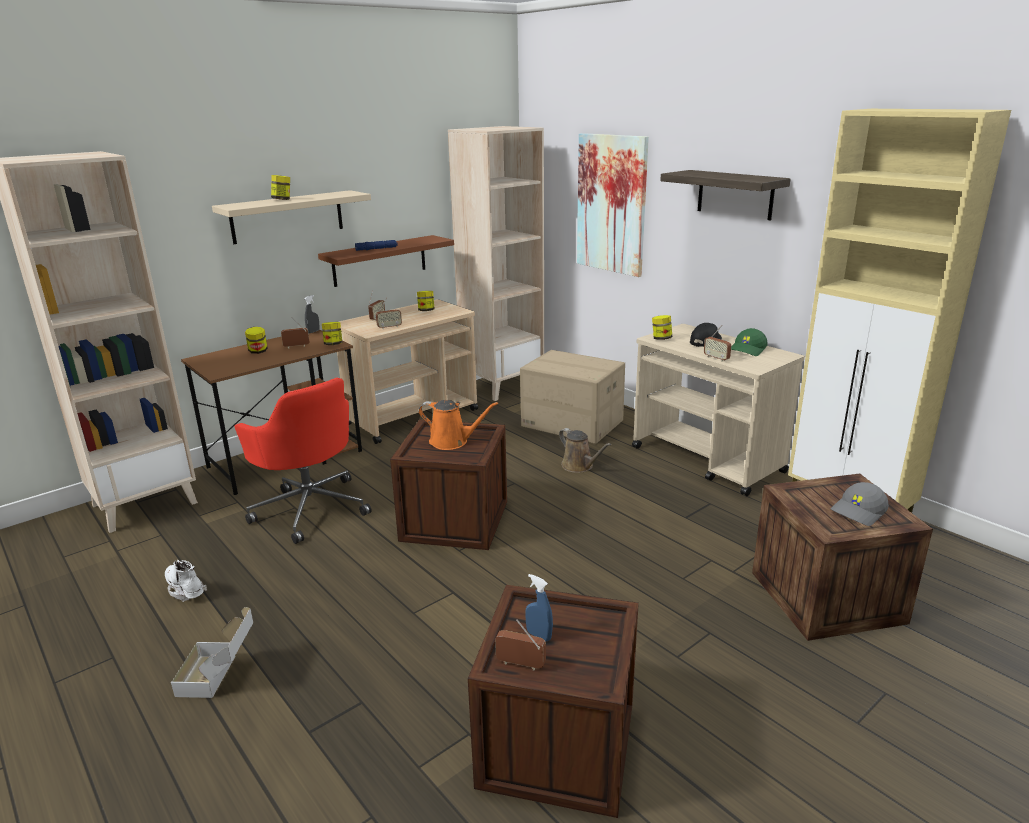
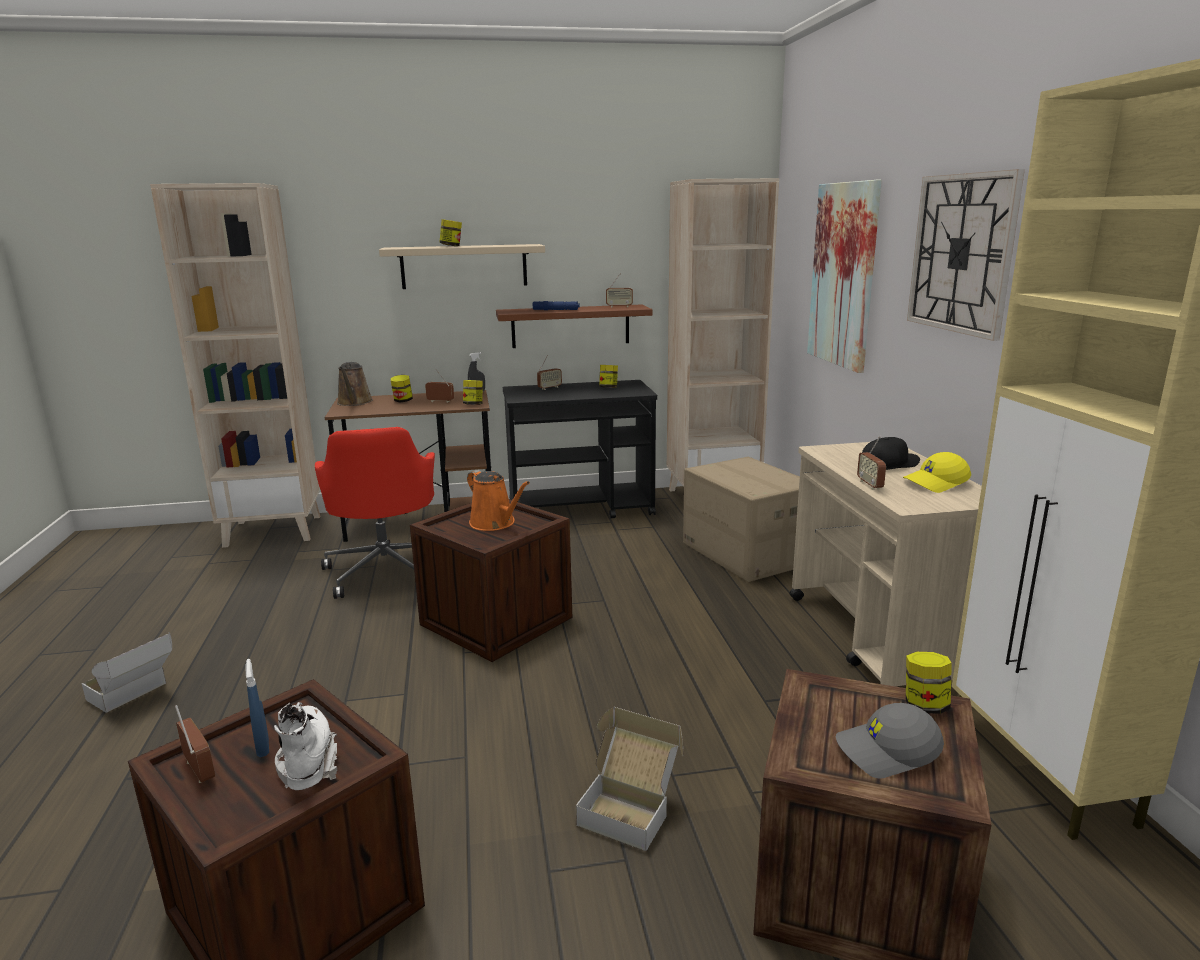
camera: 30 degrees right, 5 degrees down
white boot [165,560,207,602] -> white boot moved to [274,702,337,790]
beige cart [337,299,478,444] -> black cart [503,380,657,518]
radio [376,298,402,329] -> radio moved to [606,273,633,307]
brown watering can [559,428,611,473] -> brown watering can moved to [337,362,373,406]
jar [652,315,672,340] -> jar moved to [906,652,952,714]
shelf [660,170,791,220] -> wall clock [907,169,1025,341]
green cap [731,328,768,356] -> yellow cap [903,452,971,493]
none -> cardboard box [576,707,683,851]

